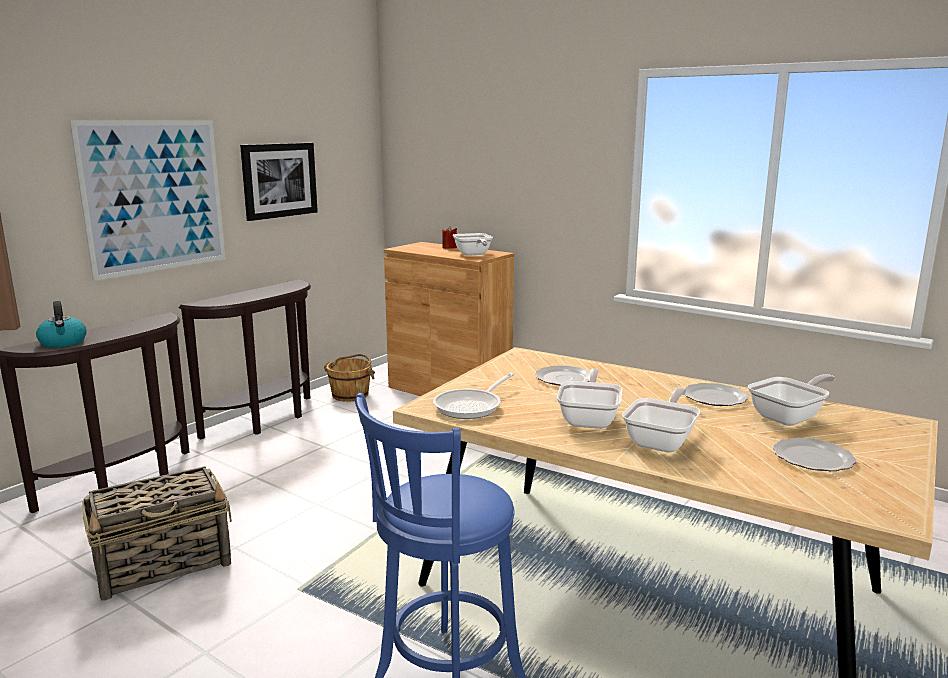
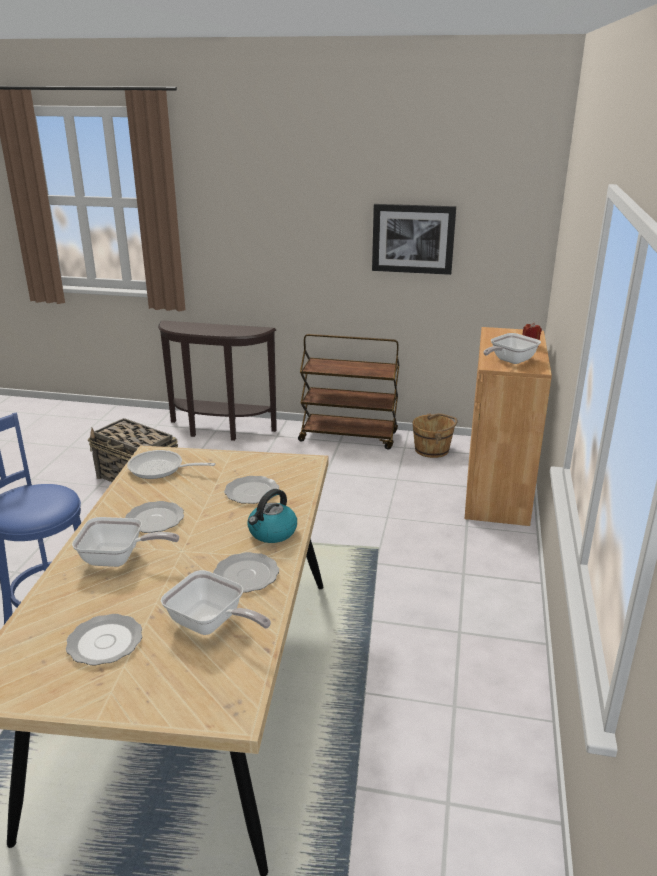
camera: 65 degrees right, 10 degrees up
kettle [36,301,87,347] -> kettle moved to [247,489,297,543]
picture [69,120,226,281] -> none
brown console table [179,279,311,440] -> brown cart [298,334,399,450]
frying pan [557,368,622,429] -> plate [125,501,184,533]

